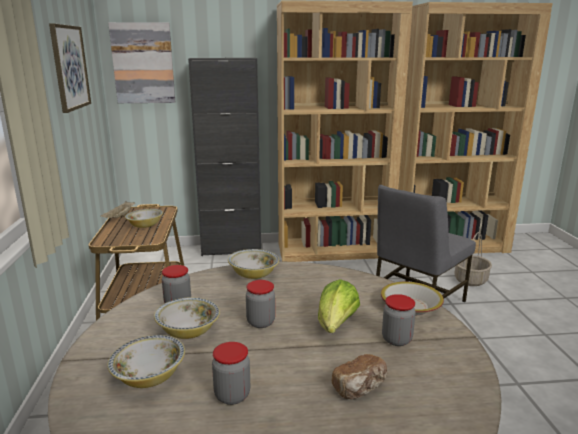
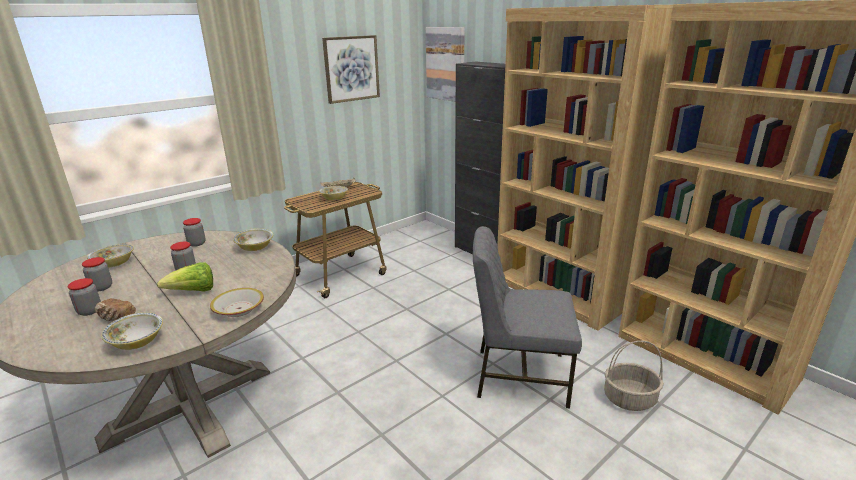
camera: 55 degrees right, 5 degrees up
bowl [154,297,220,339] -> bowl moved to [101,312,163,350]
jar [382,294,416,346] -> jar moved to [67,278,101,316]

